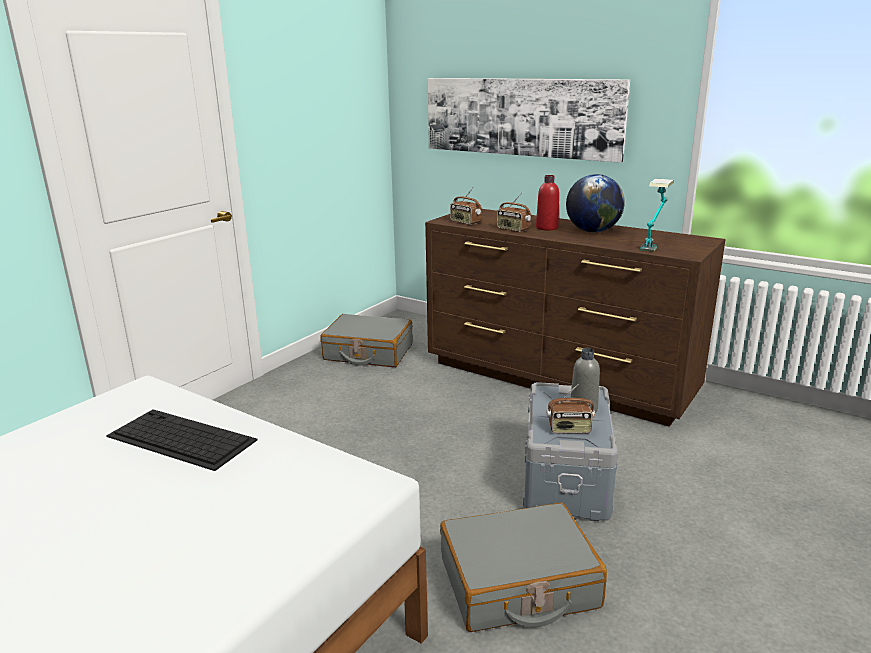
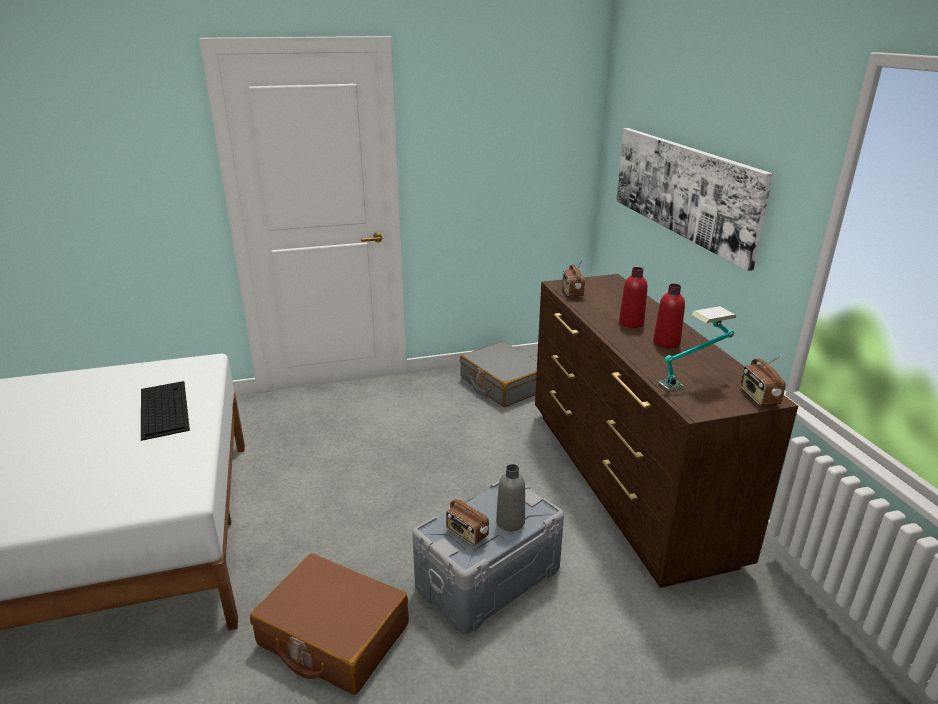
camera: 40 degrees right, 5 degrees up
grey suitcase [440,503,607,632] -> brown suitcase [250,553,409,695]
radio [497,193,531,232] -> radio moved to [740,355,786,406]
globe [566,174,625,232] -> red bottle [653,284,685,348]

